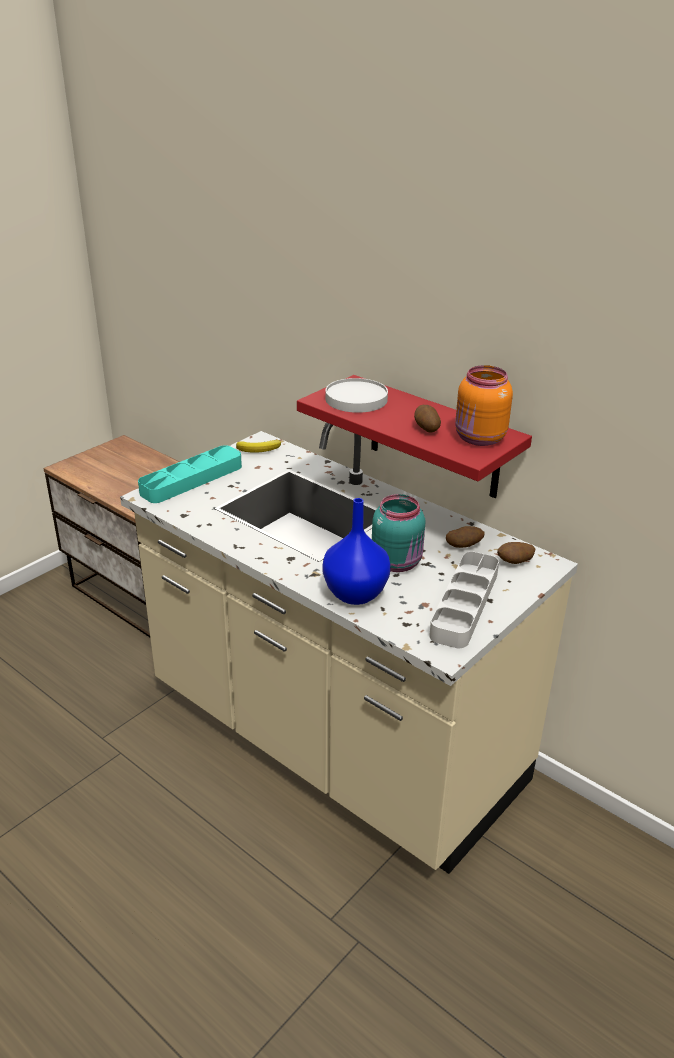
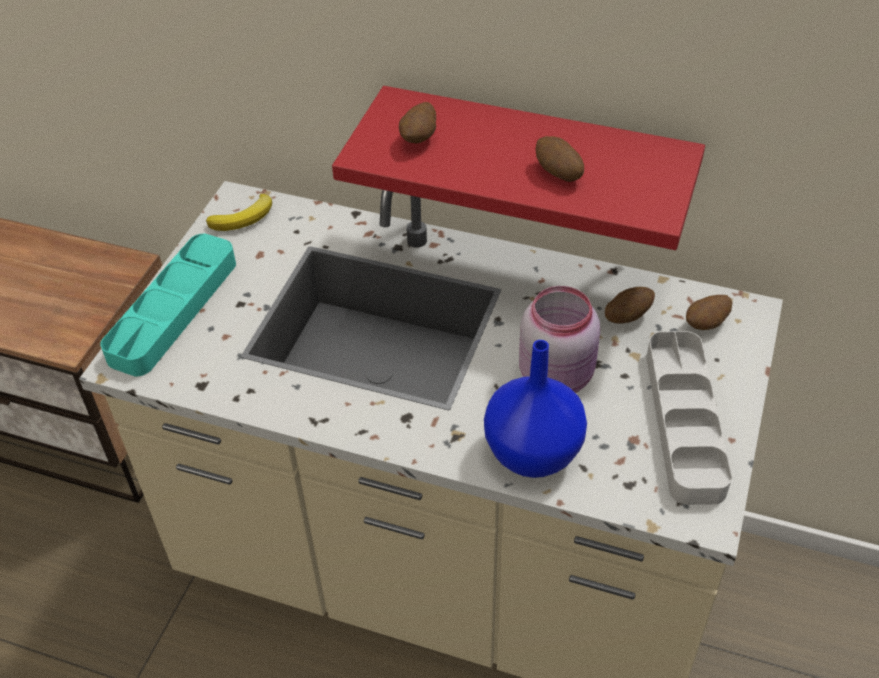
camera: 20 degrees left, 15 degrees up
white plate [325,378,388,413] -> potato [399,102,436,144]
turquoise jar [372,494,426,572] -> pink jar [519,286,600,393]
orange jar [455,365,513,446] -> none

